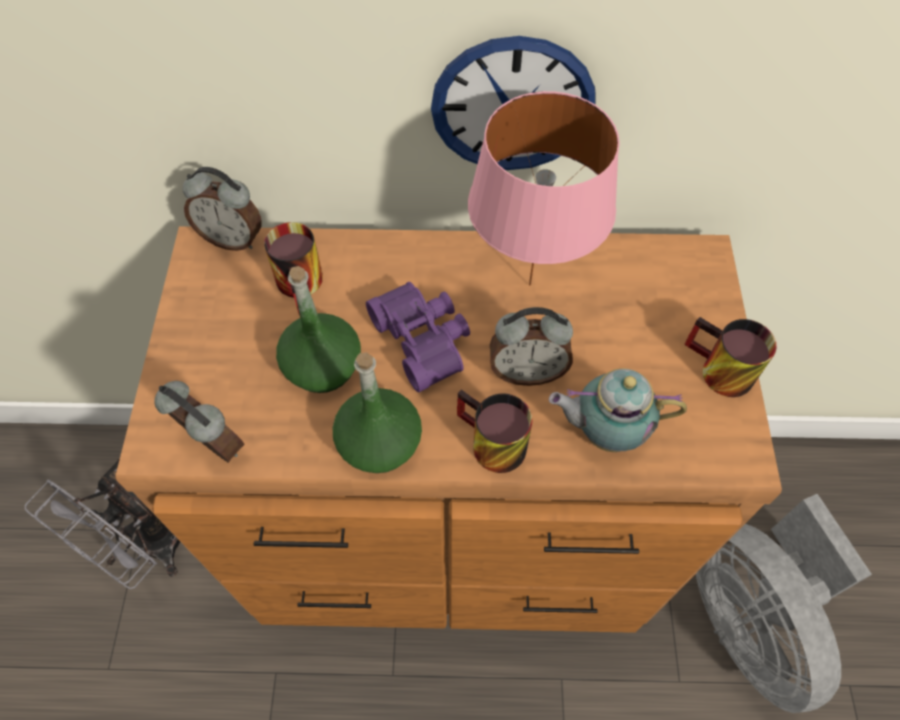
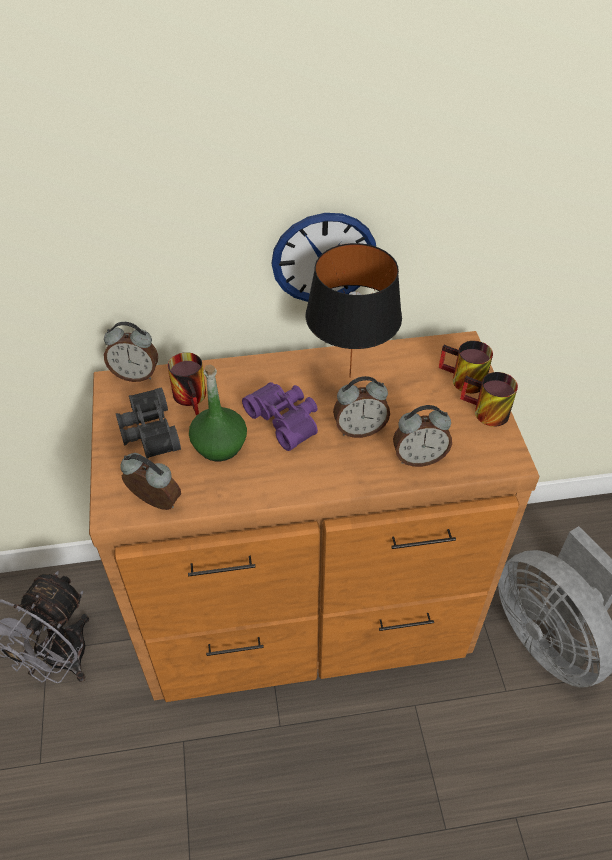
camera: 10 degrees left, 10 degrees down
green bottle [333,352,422,473] -> none
mug [457,389,532,473] -> mug moved to [438,341,493,394]
pink table lamp [468,91,620,285] -> black table lamp [306,243,402,378]
teapot [549,368,687,452] -> alarm clock [393,405,452,467]
none -> black binoculars [116,387,181,459]

